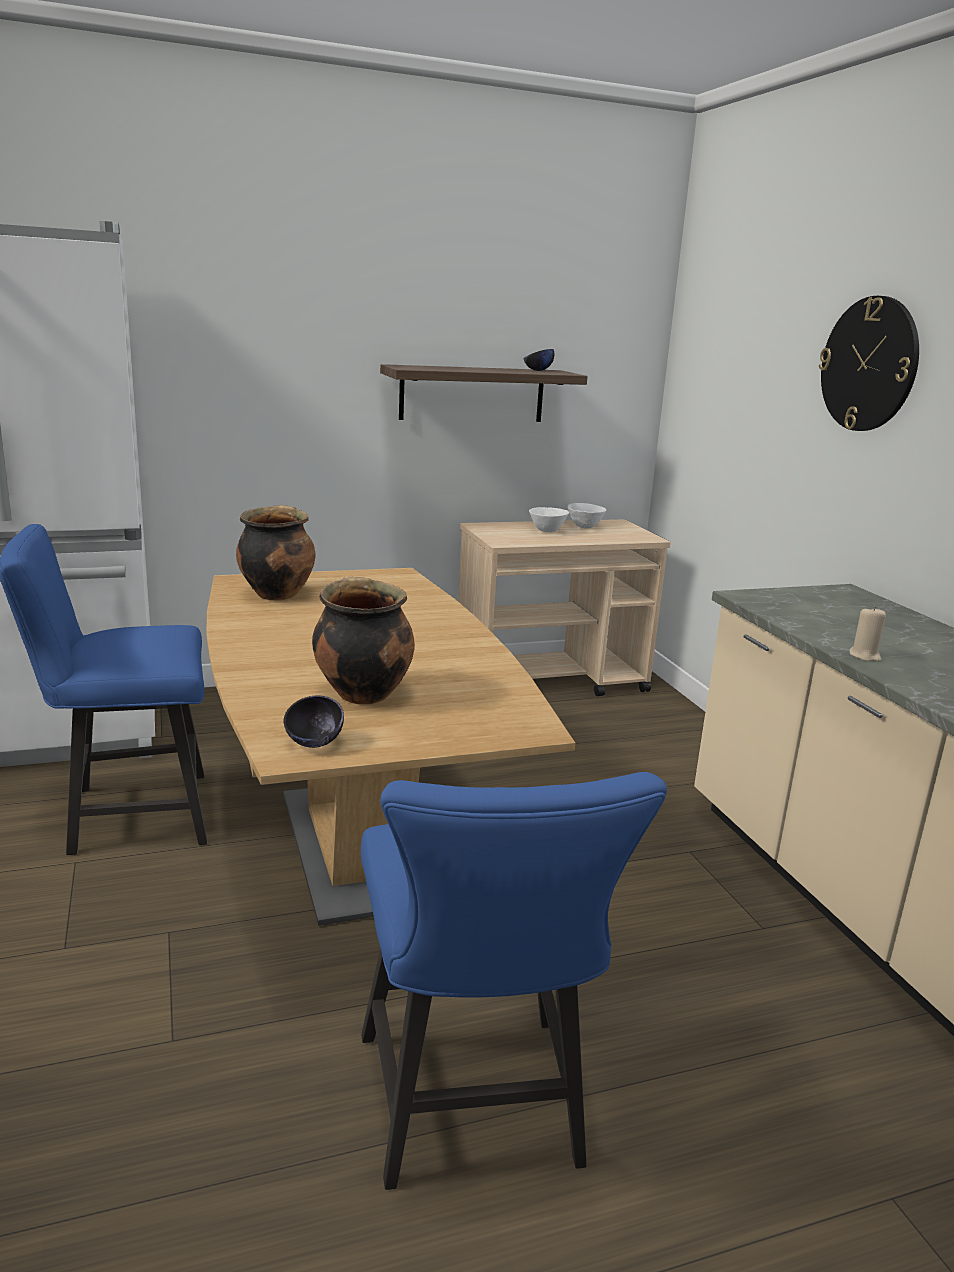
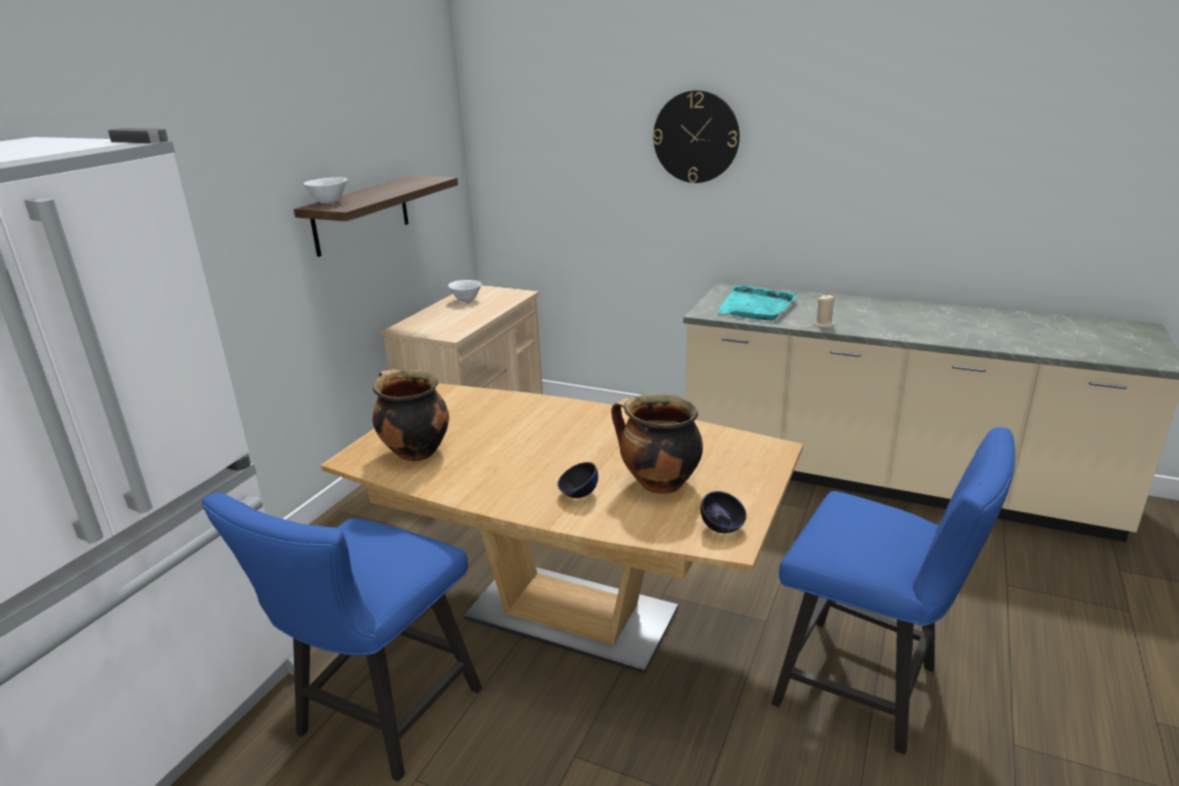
camera: 45 degrees left, 5 degrees up
black bowl [524,349,554,371] -> black bowl moved to [558,462,598,498]
white bowl [529,507,569,532] -> white bowl moved to [304,177,347,204]
none -> turquoise tray [717,286,797,320]

